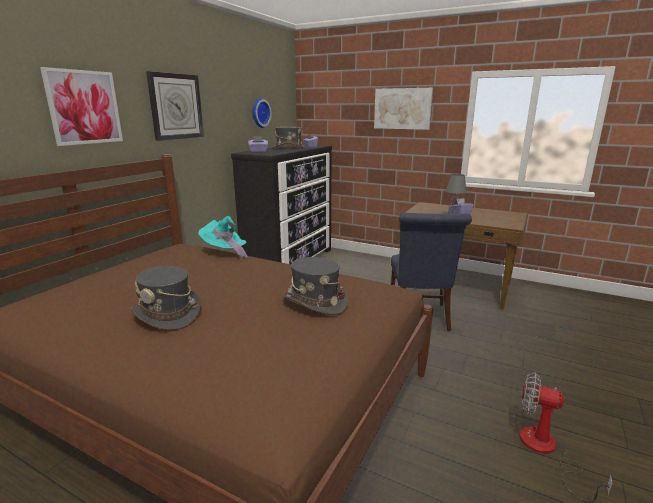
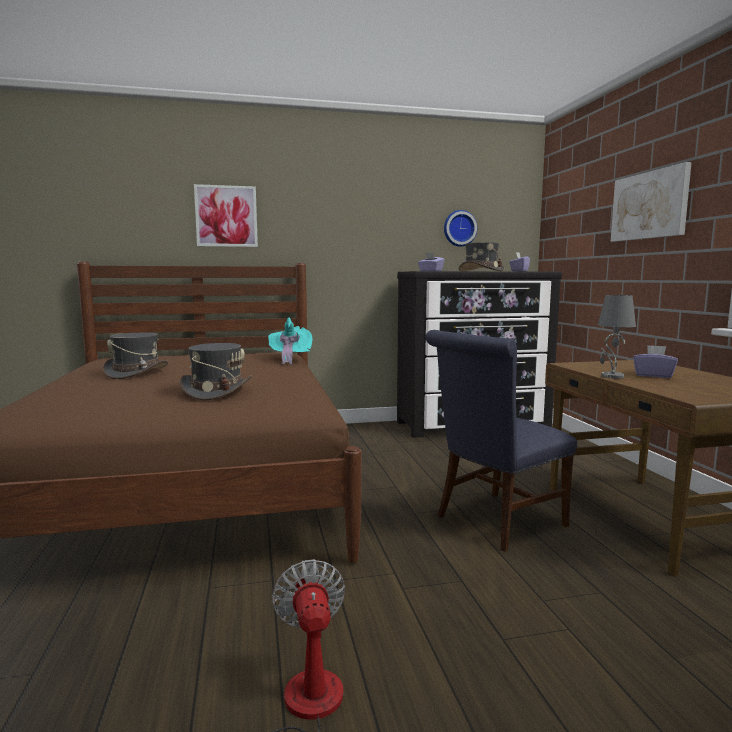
camera: 50 degrees right, 10 degrees down
wall clock [146,71,204,141] -> none

